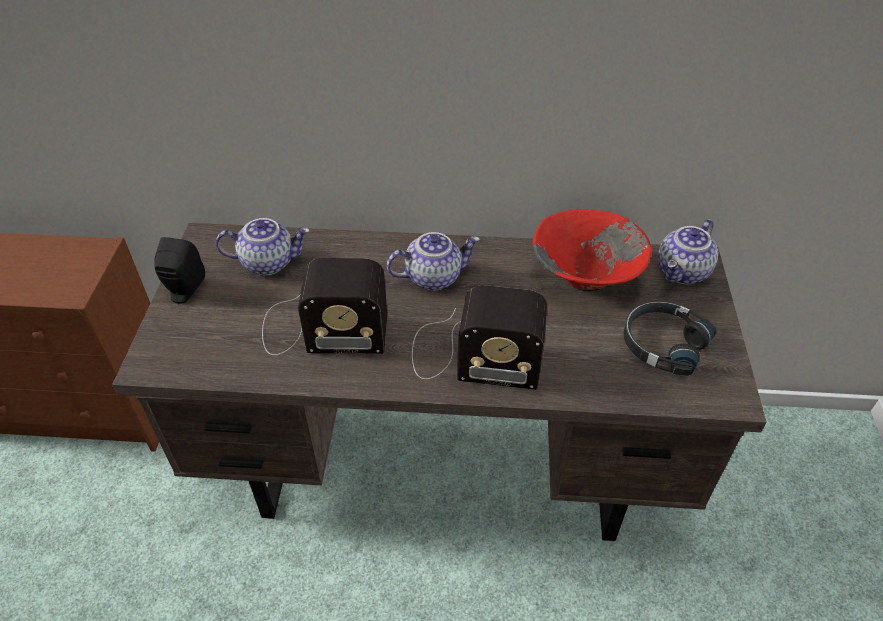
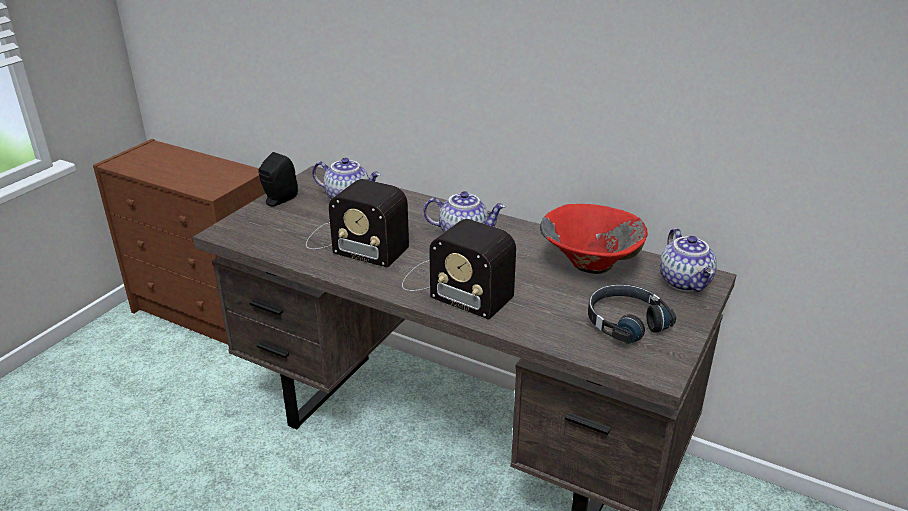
camera: 25 degrees right, 15 degrees down
teapot [658,219,718,284] -> teapot turned 75 degrees counterclockwise [660,228,717,292]

